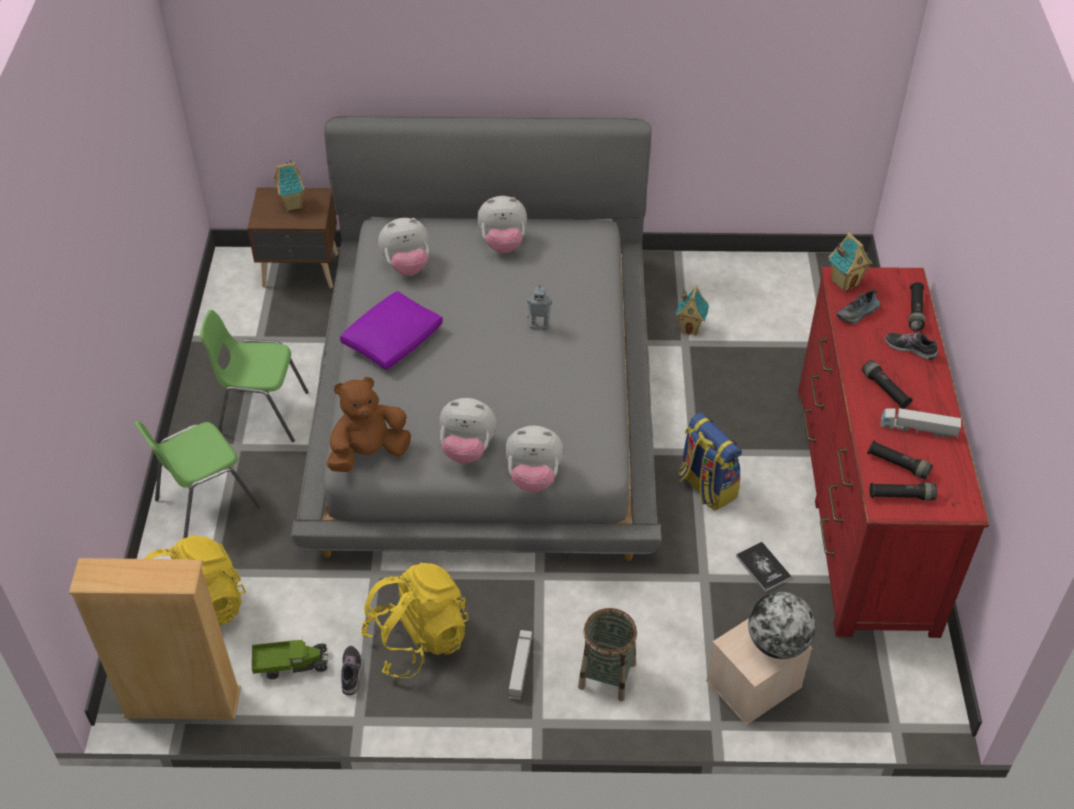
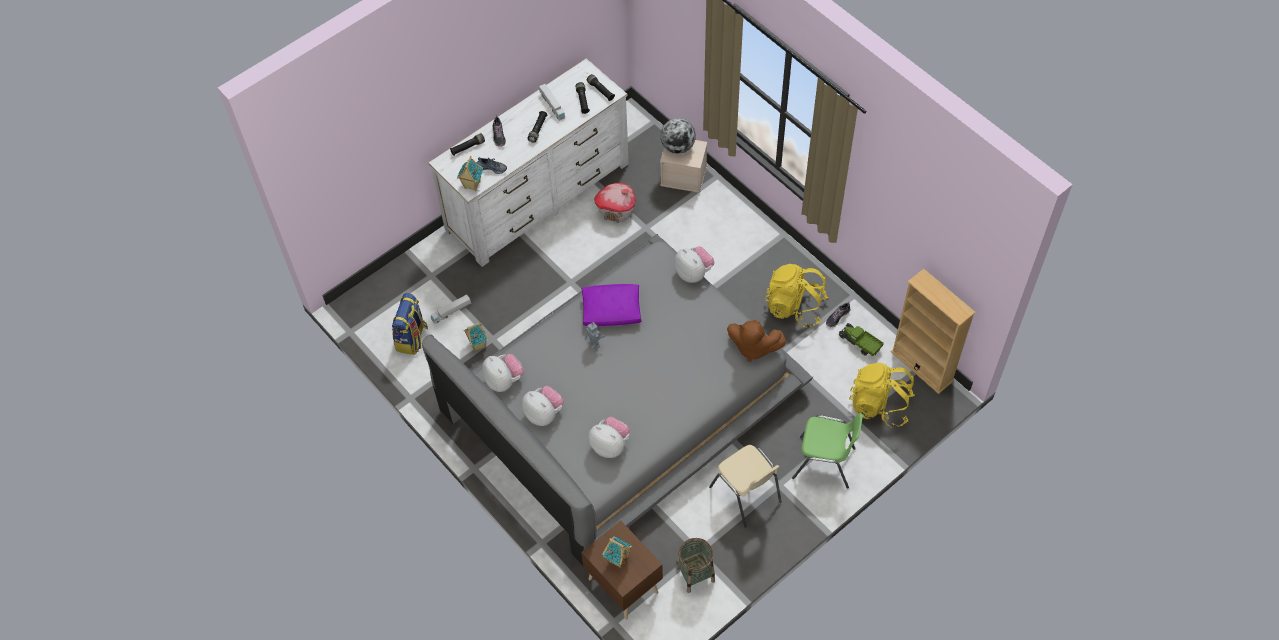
camera: 130 degrees left, 10 degrees up
green chair [199,310,309,442] -> beige chair [709,445,782,528]
purple pillow [340,291,443,370] -> purple pillow moved to [582,284,641,326]
plush toy [439,398,497,464] -> plush toy moved to [482,354,524,392]
toy truck [509,630,532,700] -> toy truck moved to [431,294,471,324]
basket [578,608,637,701] -> basket moved to [676,538,715,593]
backpack [678,413,742,511] -> backpack moved to [392,293,428,355]
book [736,542,792,592] -> toy house [594,183,635,223]
red dresser [798,267,989,638] -> white dresser [428,58,629,267]

